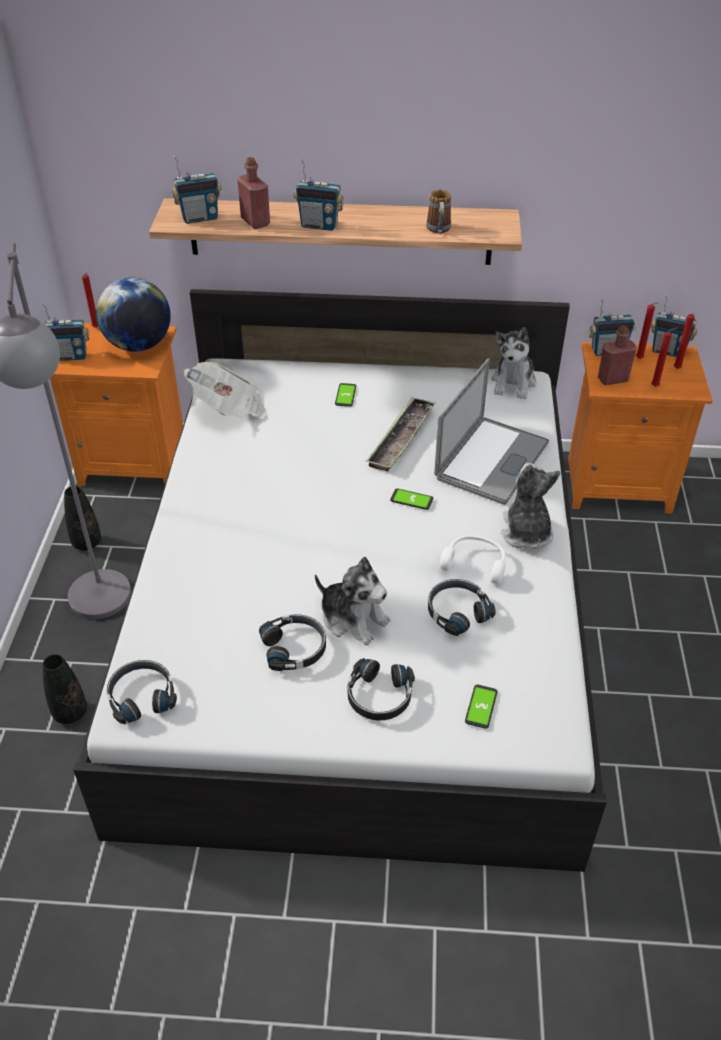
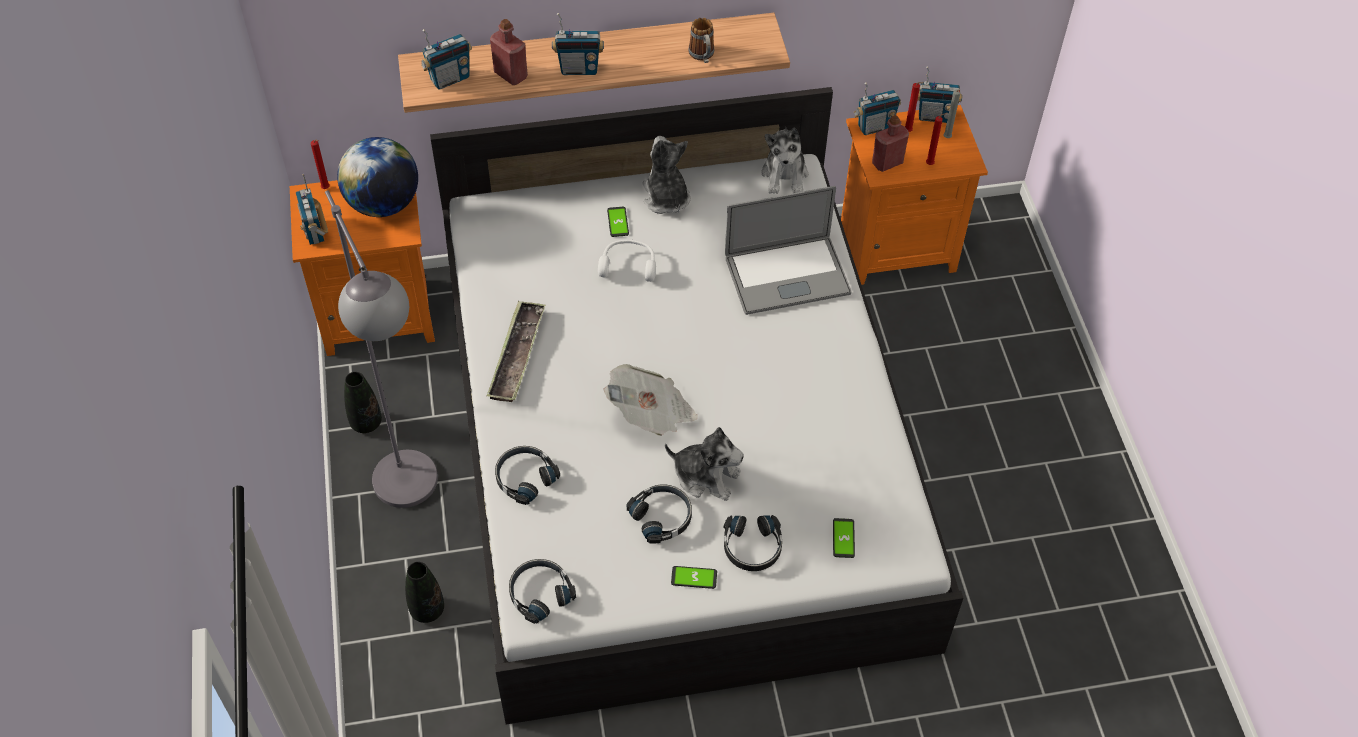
camera: 15 degrees left, 10 degrees up
radio [42,303,89,361] -> radio turned 90 degrees clockwise [296,174,328,245]
newspaper [184,362,268,418] -> newspaper moved to [603,364,698,436]
tray [366,397,435,472] -> tray moved to [487,301,546,402]
phone [390,489,433,510] -> phone moved to [671,566,717,589]
black headphones [428,579,496,636] -> black headphones moved to [495,446,560,505]
laptop [434,358,549,505] -> laptop turned 60 degrees clockwise [725,186,851,315]
white headphones [440,535,505,584] -> white headphones moved to [598,240,656,282]
plush toy [501,463,561,549] -> plush toy moved to [642,136,690,214]
red candle [674,313,695,369] -> grey candle [944,90,961,138]

